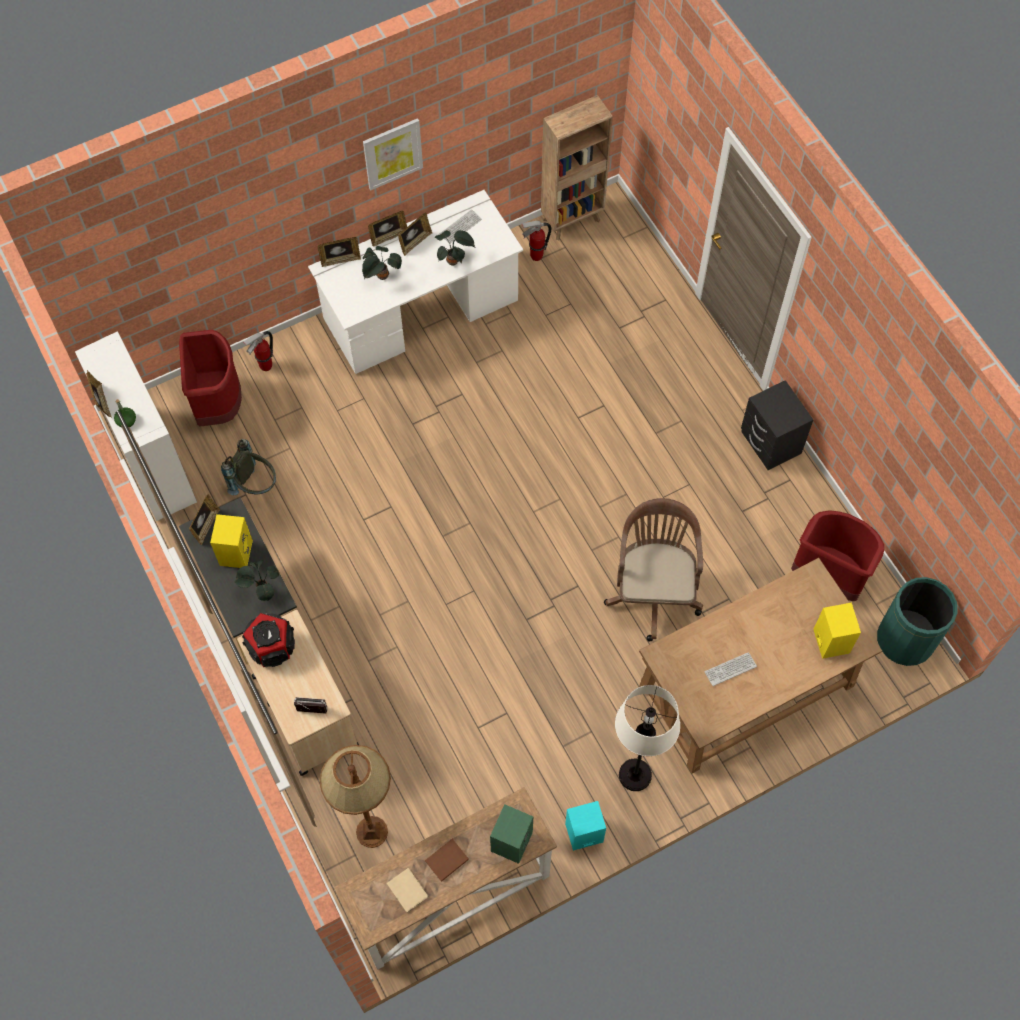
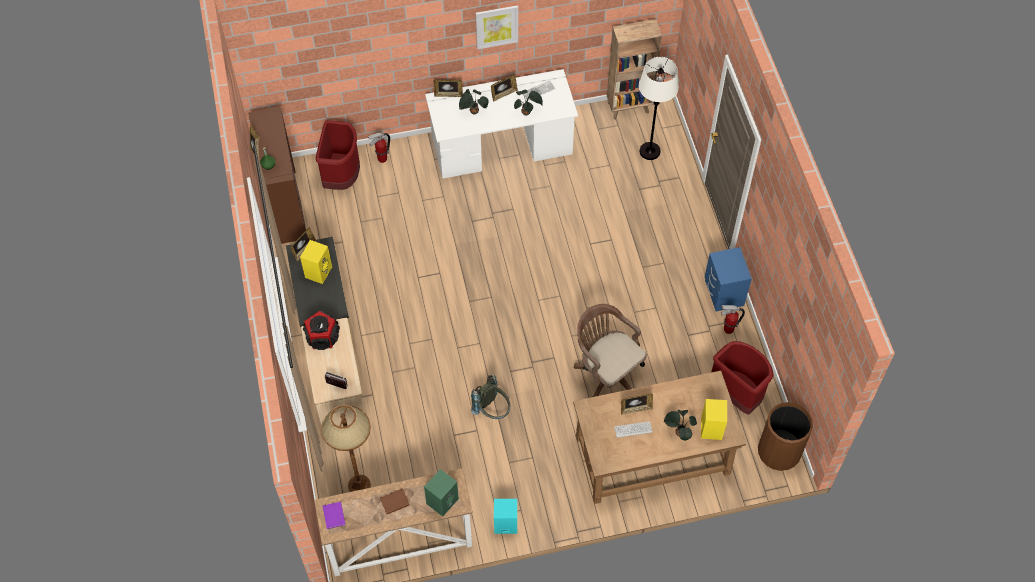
camera: 15 degrees right, 5 degrees down
white cabinet [75,331,197,521] -> brown cabinet [248,106,306,244]
grey backpack [221,439,276,495] -> grey backpack moved to [471,375,510,419]
potted plant [235,560,279,601] -> potted plant moved to [664,410,697,441]
picture frame [368,211,407,247] -> picture frame moved to [621,394,653,415]
beige book [387,868,428,913] -> none
fire extinguisher [521,221,551,261] -> fire extinguisher moved to [721,305,745,334]
brown office chair [604,498,703,642] -> brown office chair turned 60 degrees counterclockwise [574,304,647,397]
white floor lamp [615,685,680,791] -> white floor lamp moved to [639,57,679,160]
black nightstand [741,380,813,470] -> blue nightstand [705,247,752,311]
green trash can [877,577,957,666] -> brown trash can [758,402,813,471]
none -> purple book [323,502,345,529]

